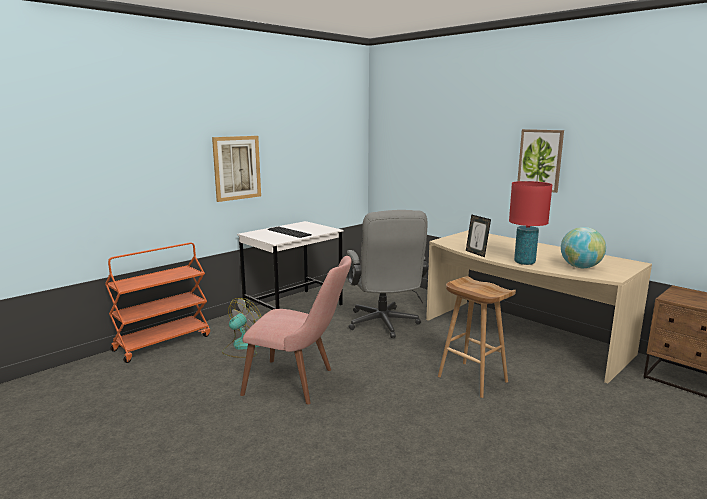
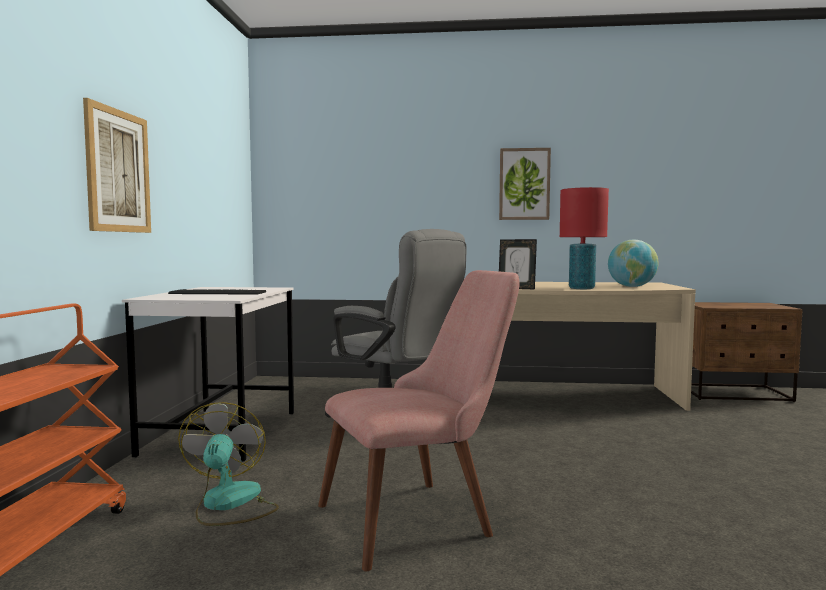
camera: 40 degrees left, 10 degrees down
brown stool [438,276,516,398] -> none

